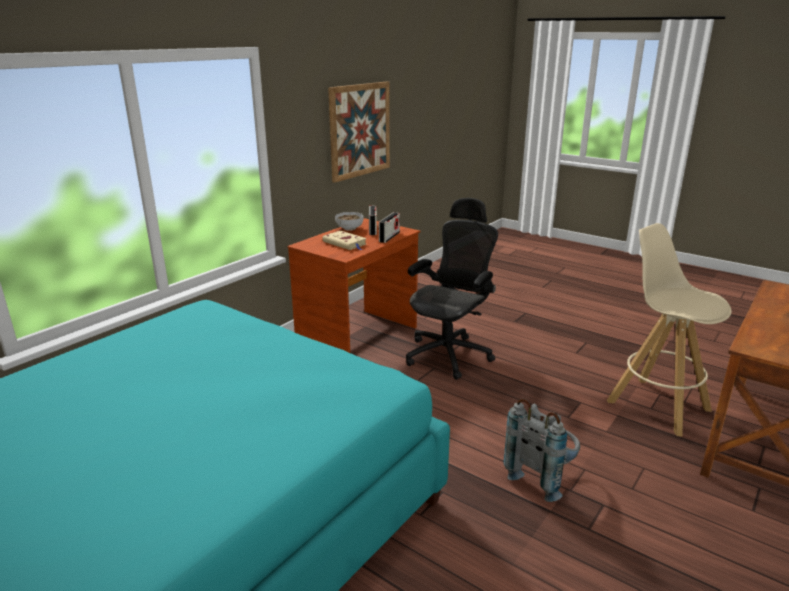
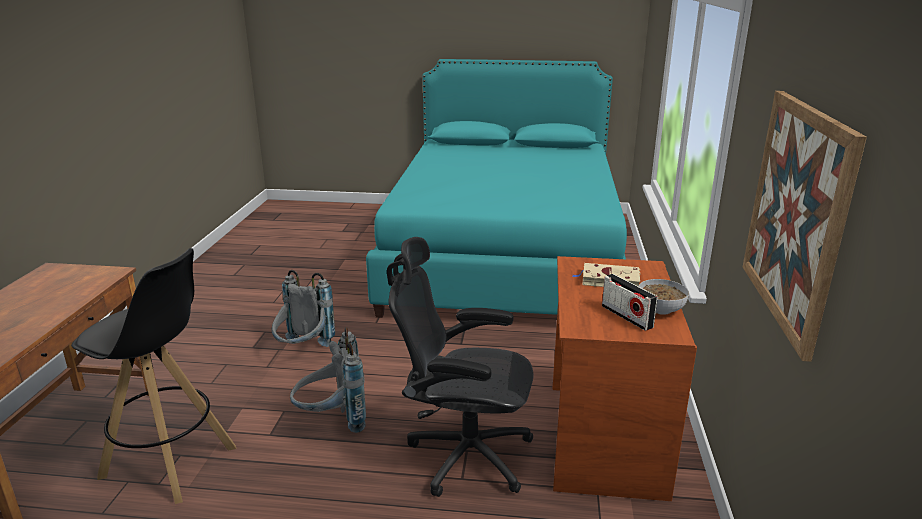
camera: 150 degrees right, 0 degrees up
radio [379,212,400,243] -> none
office chair [406,198,498,380] -> office chair turned 105 degrees clockwise [387,237,533,497]
beige stool [607,223,732,436] -> black stool [71,248,237,504]
none -> grey backpack [290,327,366,433]

